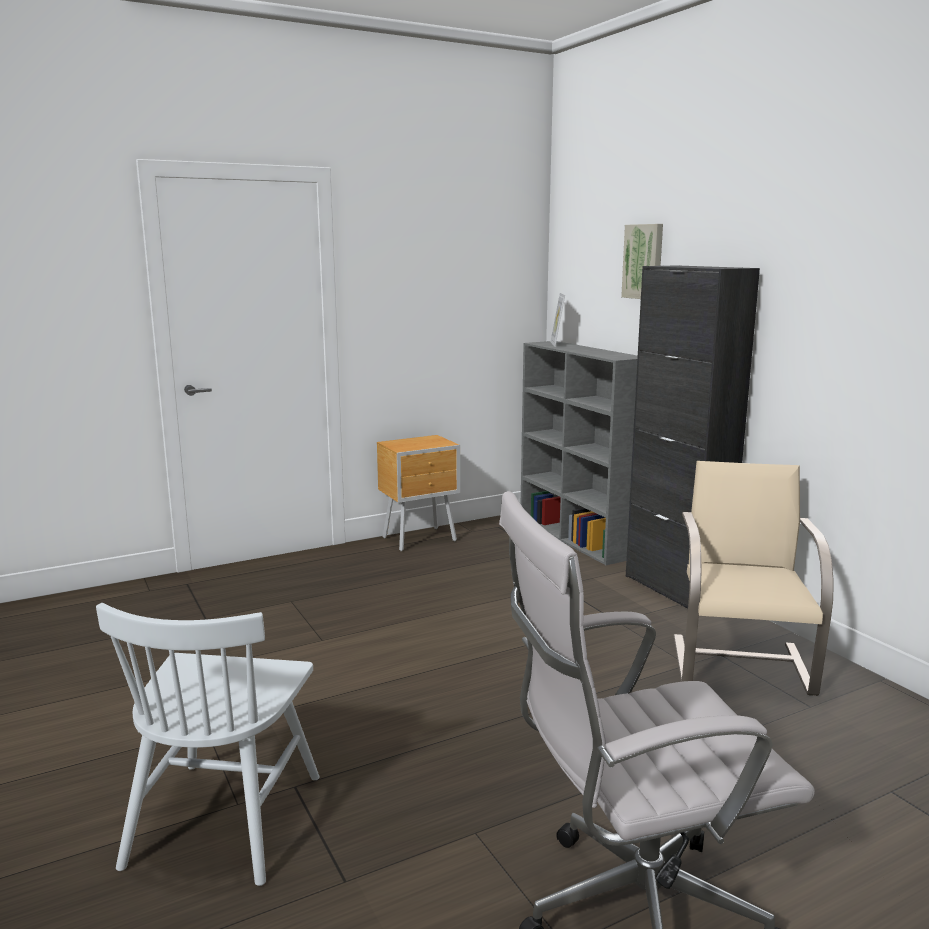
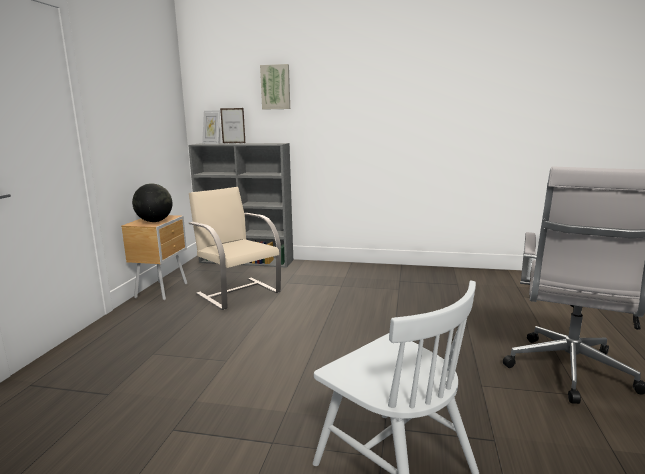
camera: 50 degrees left, 0 degrees up
black cabinet [626,265,760,608] -> none
beige chair [673,461,834,696] -> beige chair moved to [189,187,281,310]
none -> globe [132,183,173,222]
none -> picture frame [220,108,245,143]

